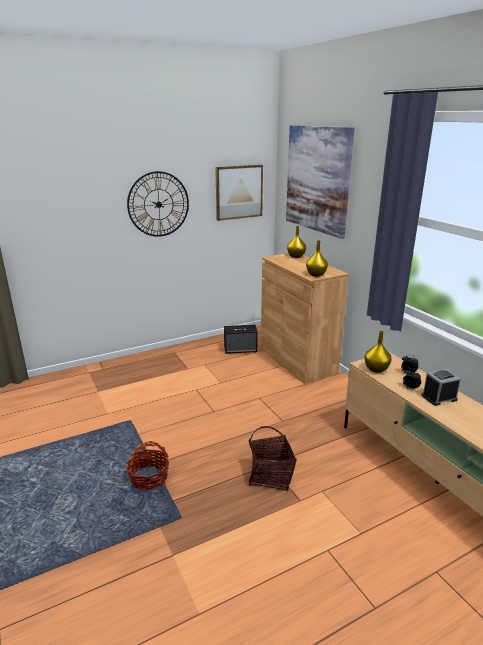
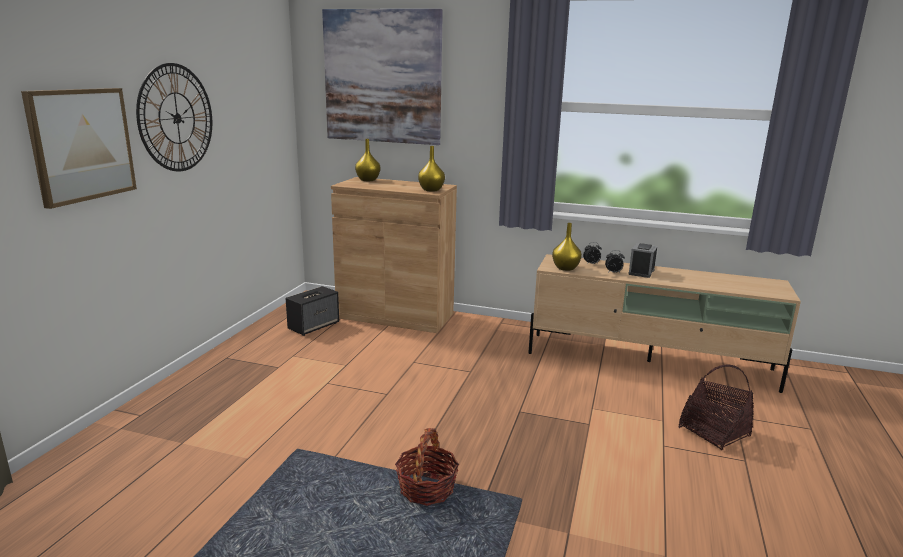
camera: 45 degrees left, 5 degrees down
picture [215,165,263,221] -> picture moved to [21,88,137,209]
basket [248,426,297,490] -> basket moved to [679,365,754,450]

